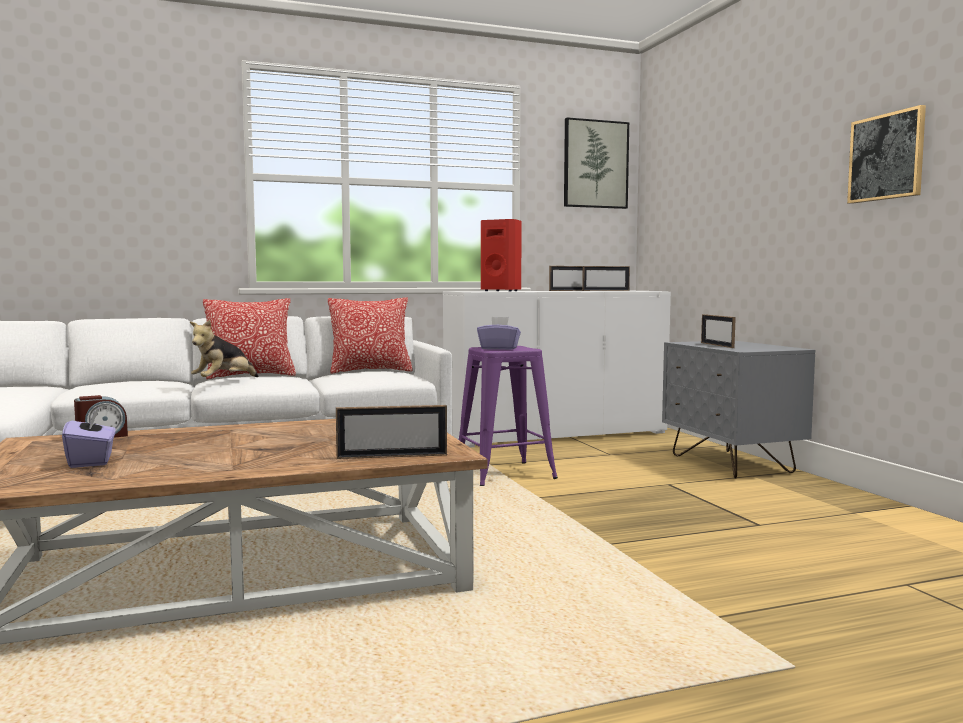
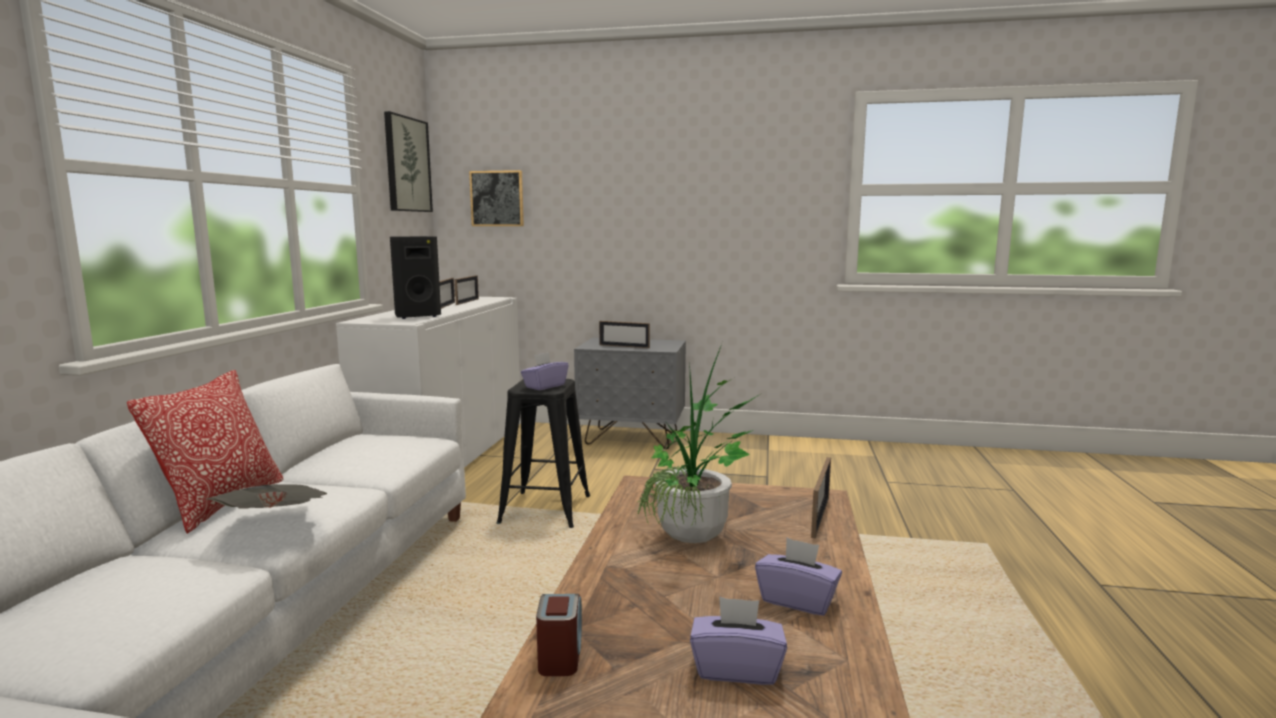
camera: 60 degrees left, 5 degrees up
plush toy [190,320,258,377] -> newspaper [206,484,327,509]
pillow [328,297,413,374] -> none
purple stool [459,346,558,486] -> black stool [497,379,590,528]
red speaker [481,219,522,291] -> black speaker [390,236,441,319]
picture [847,105,926,204] -> picture moved to [469,170,524,226]
none -> potted plant [638,344,760,543]
none -> purple tissue box [755,538,842,616]

